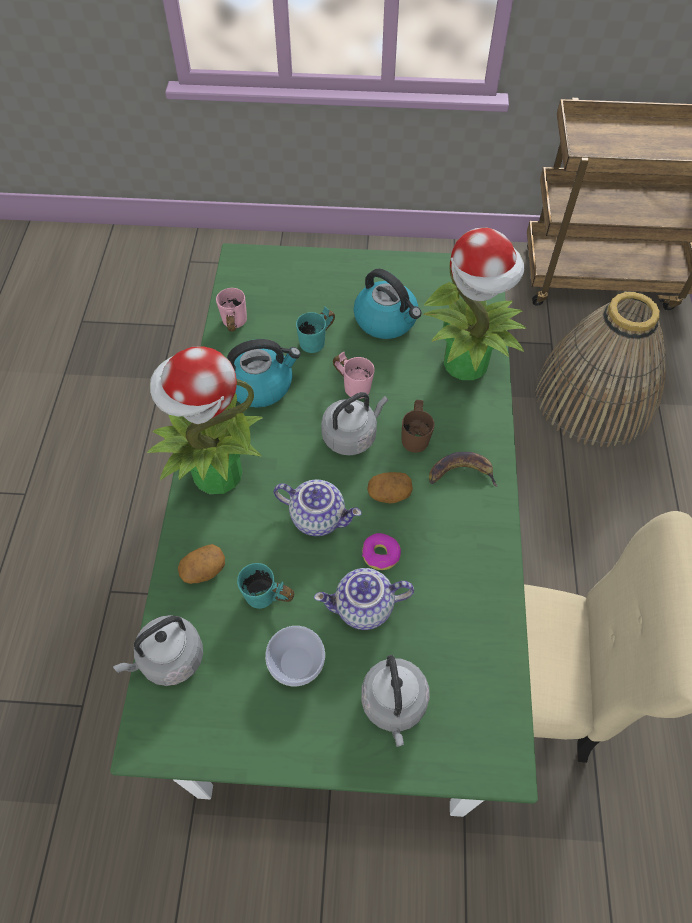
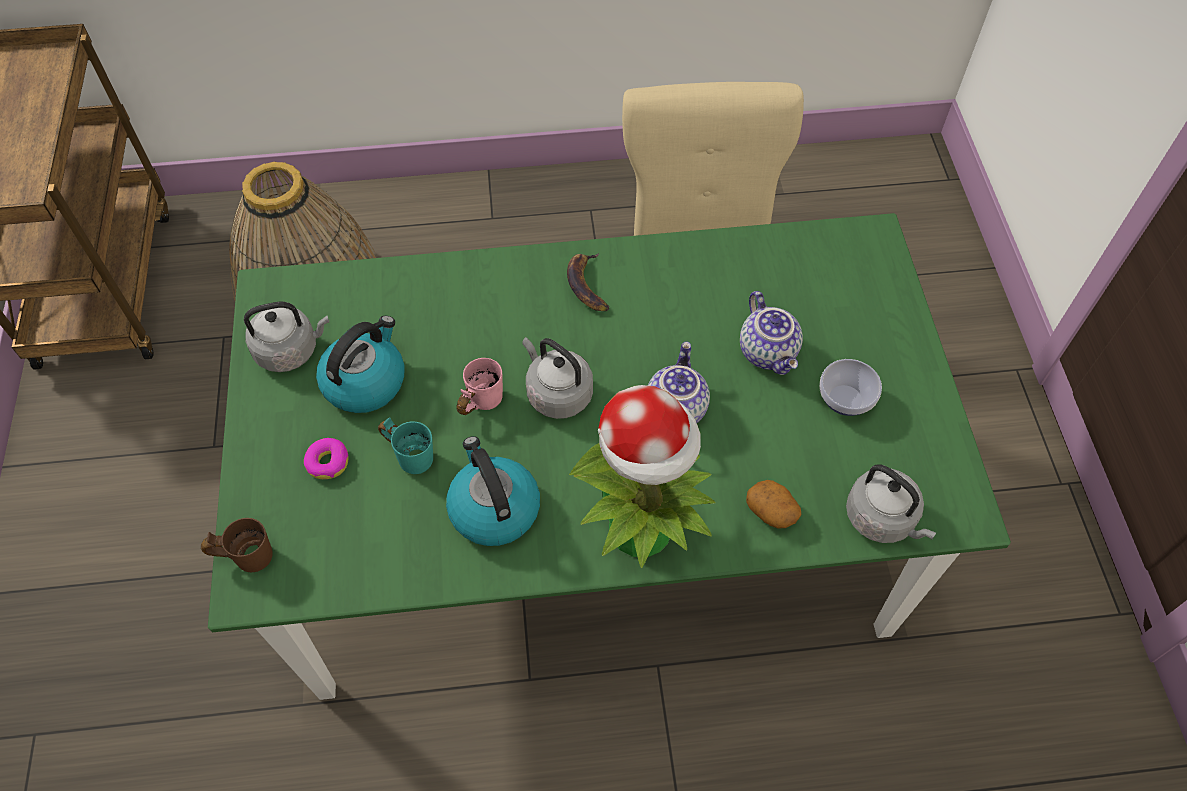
camera: 100 degrees left, 0 degrees up
pink mug [216,288,247,332] -> none
turquoise mug [237,563,294,609] -> none
grey kettle [361,655,430,747] -> grey kettle moved to [244,302,329,372]
donut [362,533,401,570] -> donut moved to [304,438,348,479]
potato [367,472,413,504] -> none
brown mug [402,400,435,453] -> brown mug moved to [201,518,273,572]
potted plant [423,228,527,380] -> none

